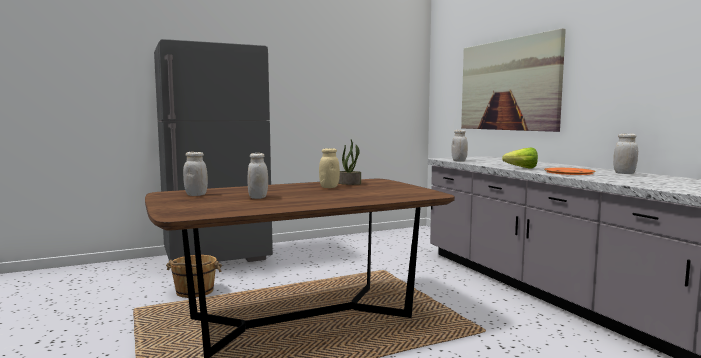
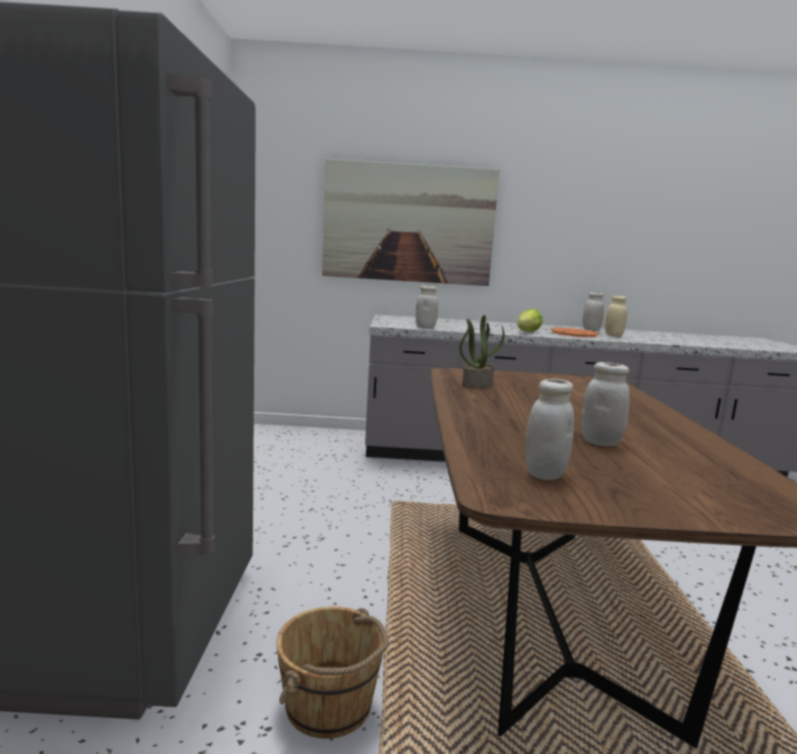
camera: 65 degrees left, 5 degrees up
beige jar [319,148,340,188] -> beige jar moved to [605,296,627,337]

